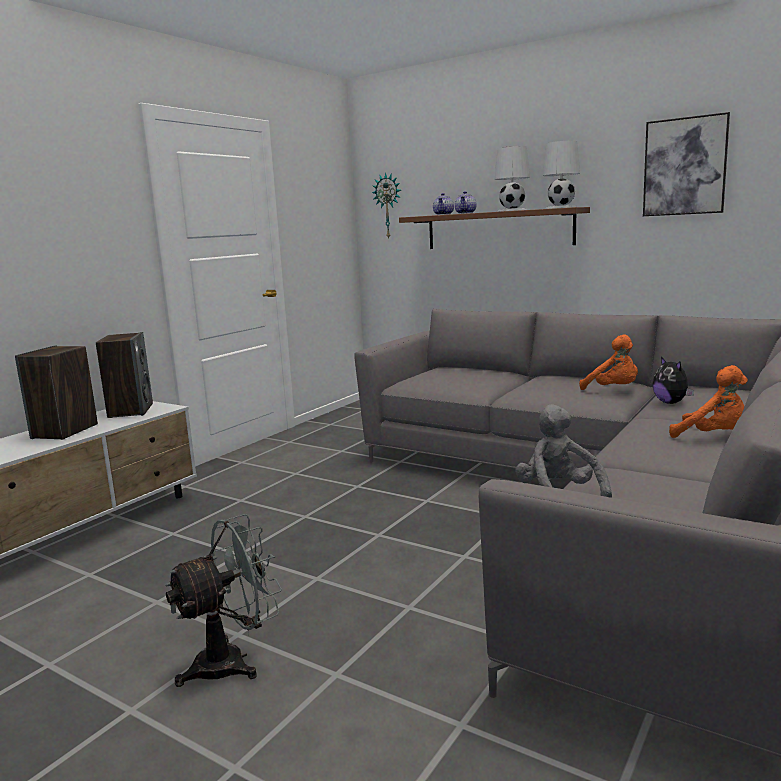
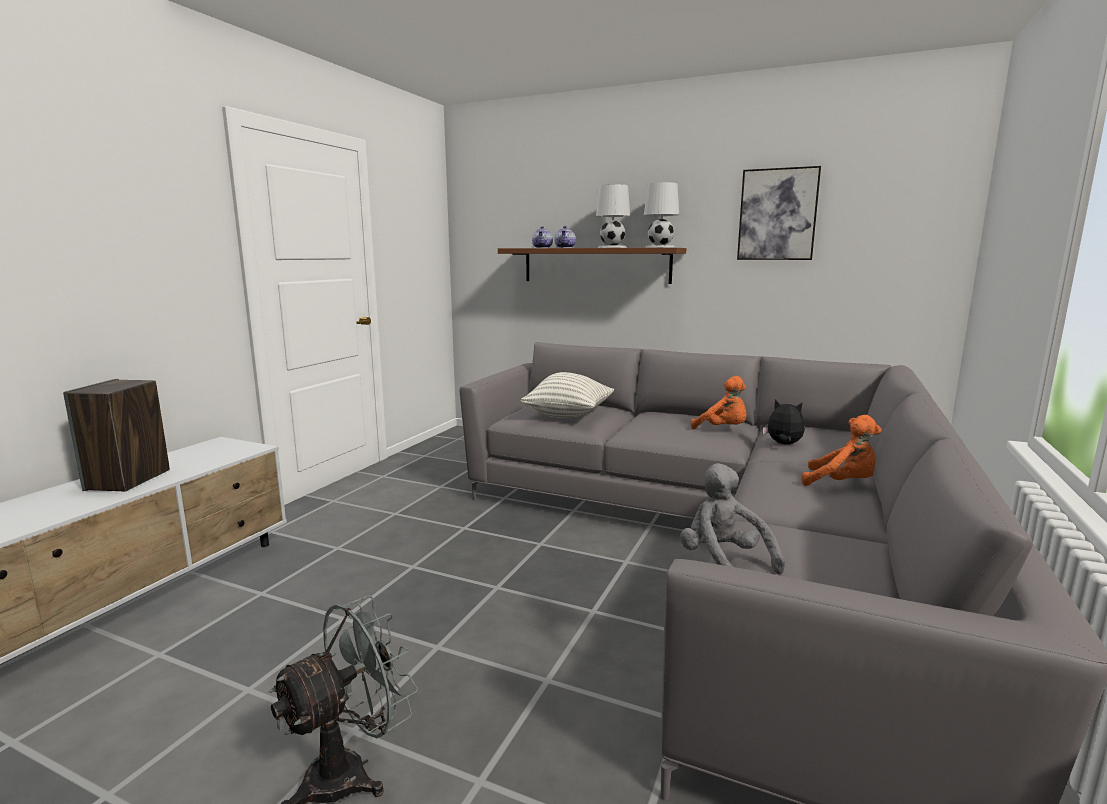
camera: 10 degrees left, 0 degrees up
speaker [96,332,153,418] -> none
wall clock [372,172,401,240] -> none
plush toy [653,357,694,404] -> plush toy turned 150 degrees clockwise [762,399,805,445]
none -> pillow [521,372,614,418]

